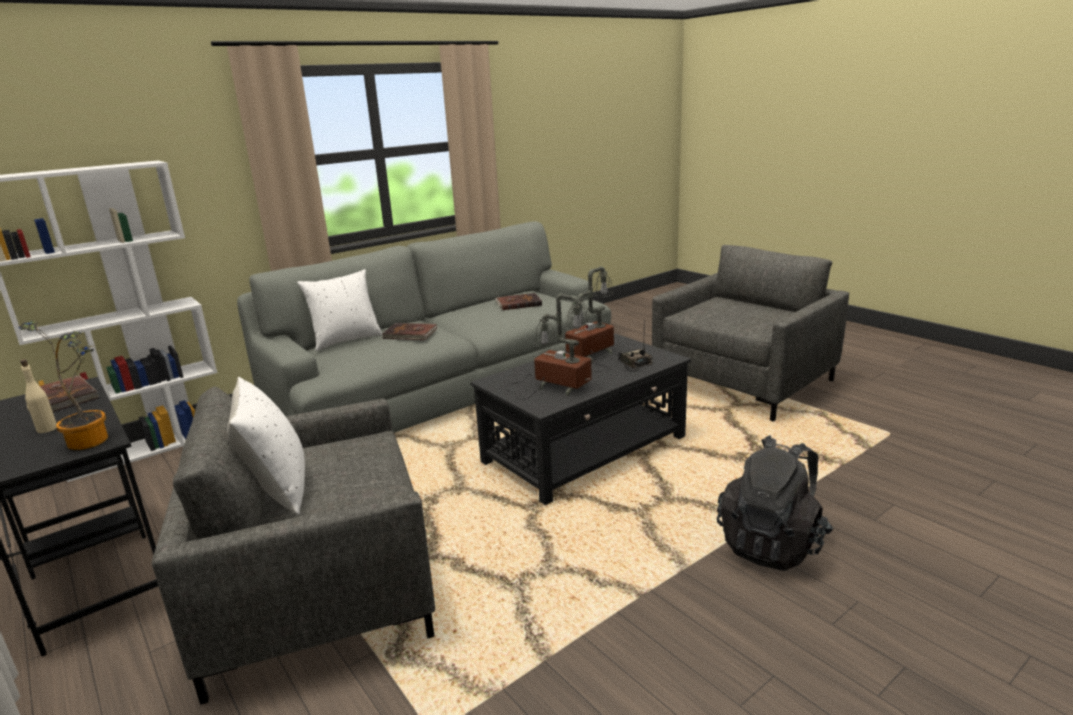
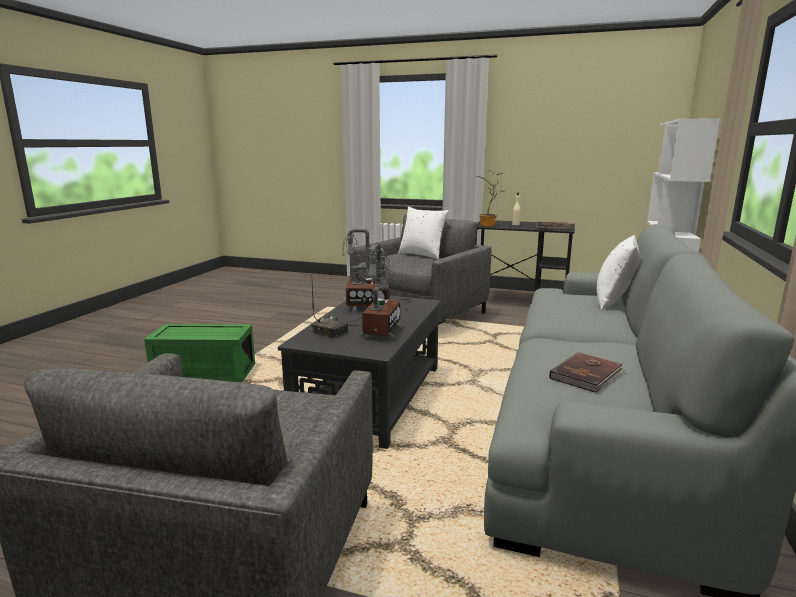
camera: 145 degrees right, 5 degrees down
brown book [382,323,437,340] -> none
black backpack [717,435,833,571] -> green storage box [144,324,255,382]

